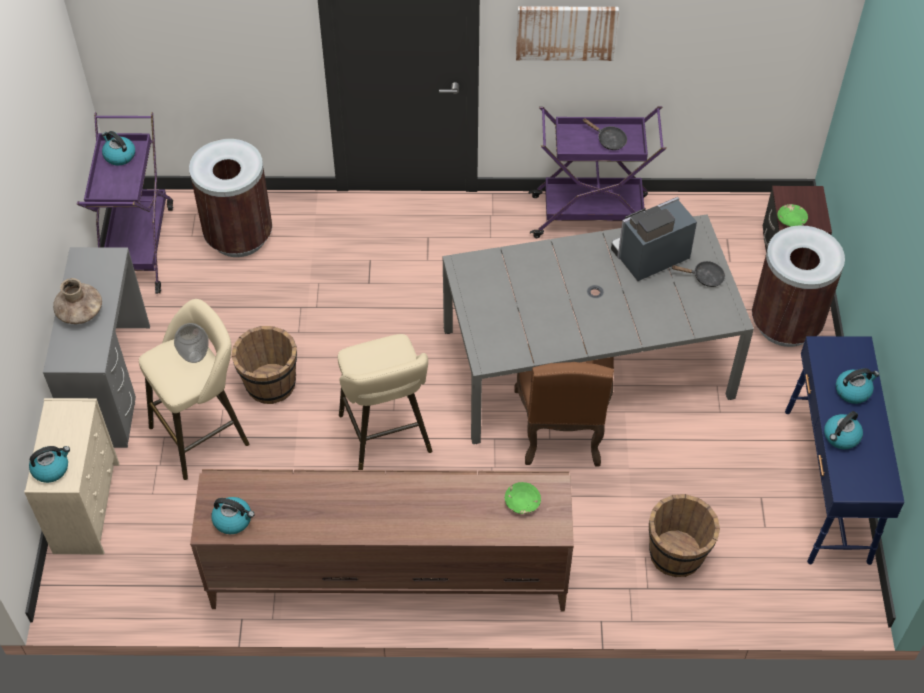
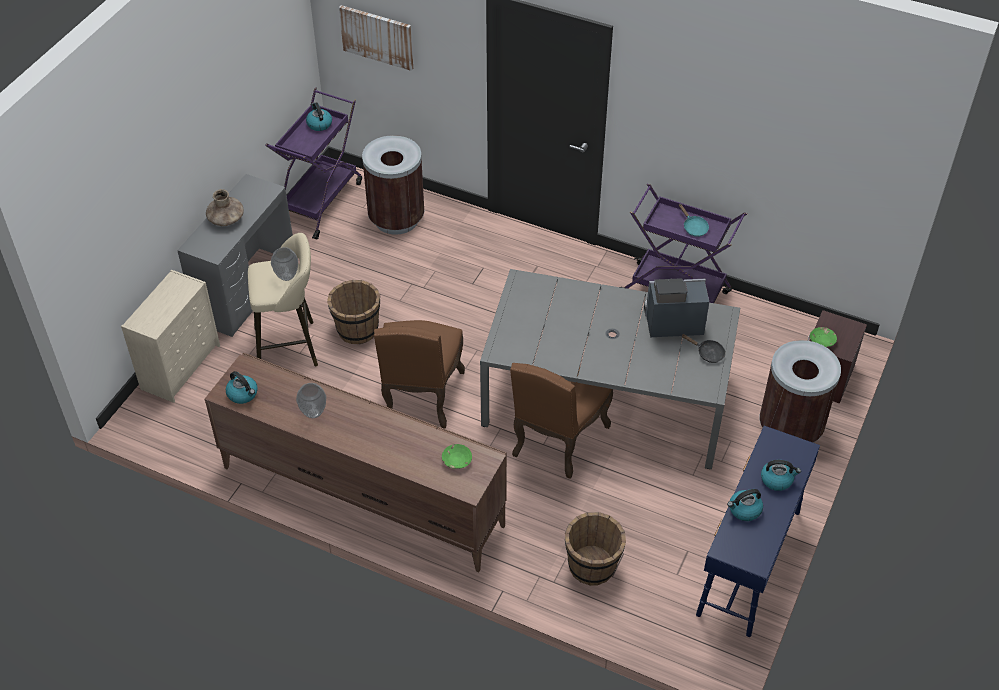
camera: 25 degrees right, 5 degrees down
kettle [29,446,70,483] -> none
beige stool [338,334,432,470] -> brown chair [374,320,465,429]
picture [516,6,619,61] -> picture moved to [339,5,413,71]
black frying pan [582,118,627,150] -> turquoise frying pan [679,204,709,237]
none -> vase [296,383,326,418]

